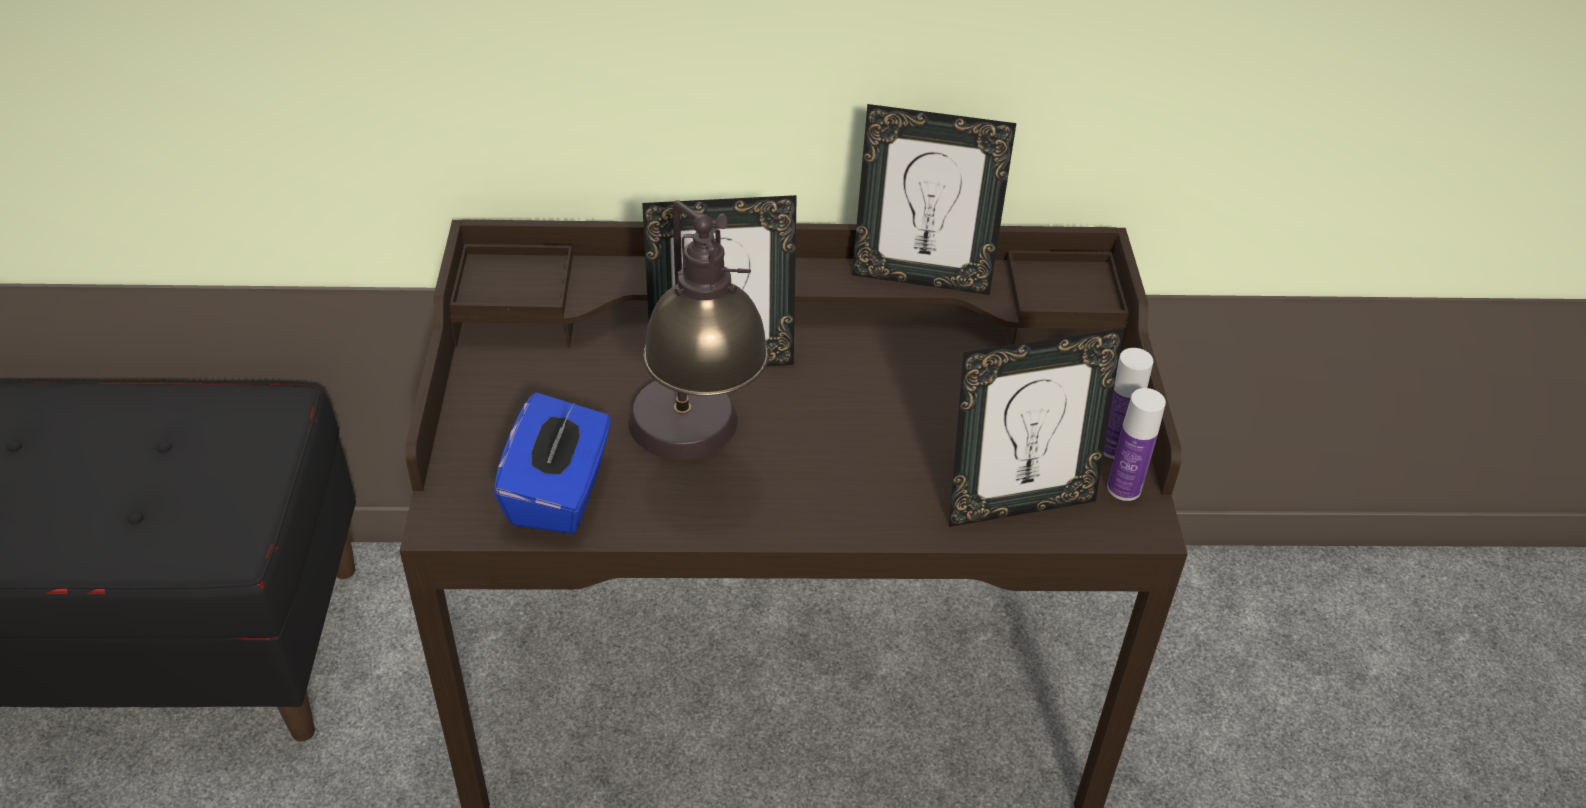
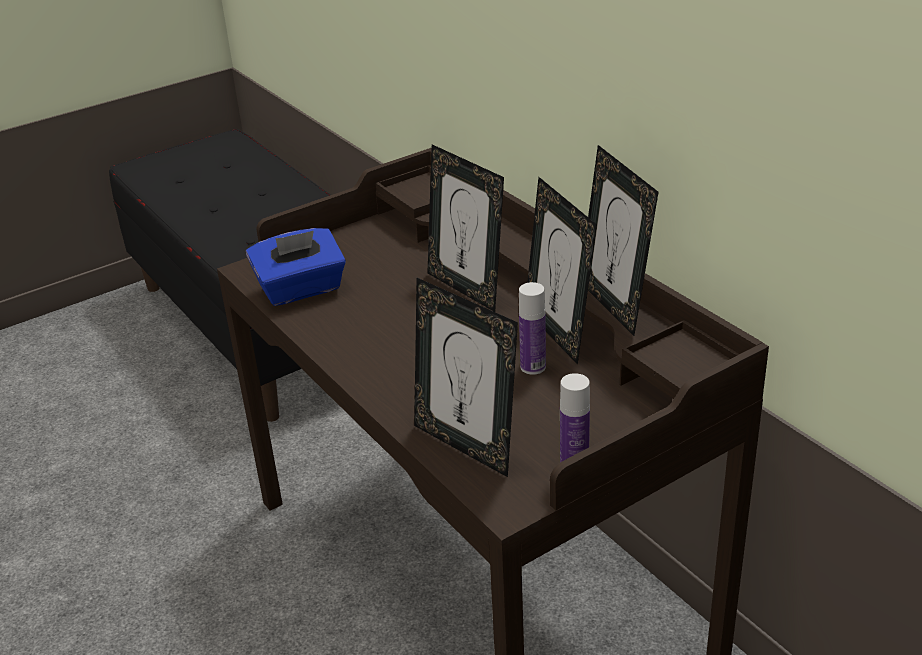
camera: 60 degrees right, 10 degrees down
table lamp [628,200,769,460] -> none
bottle [1107,388,1166,501] -> bottle moved to [519,282,546,375]
none -> picture frame [527,177,597,365]

